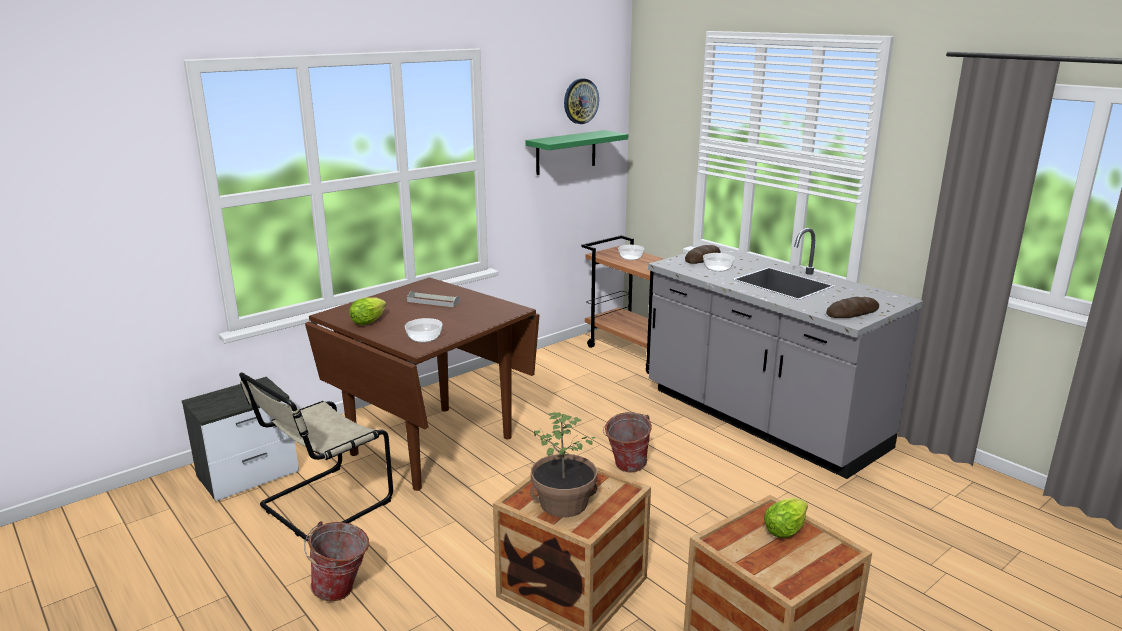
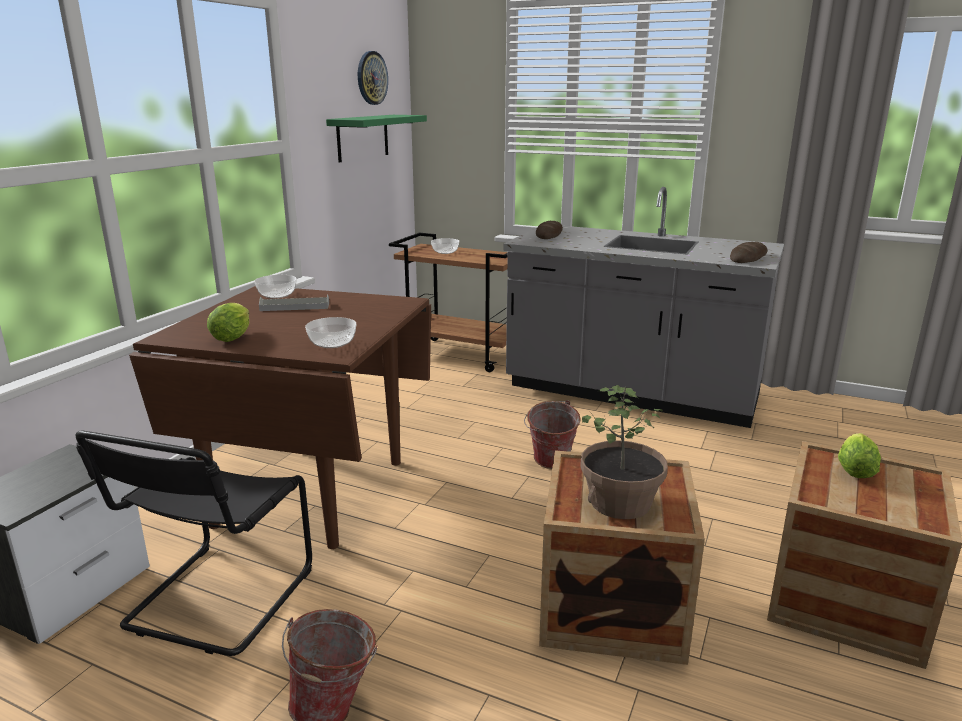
camera: 25 degrees left, 0 degrees up
beige chair [239,372,393,541] -> black chair [75,430,312,656]
bowl [703,253,735,272] -> bowl moved to [254,275,297,298]

